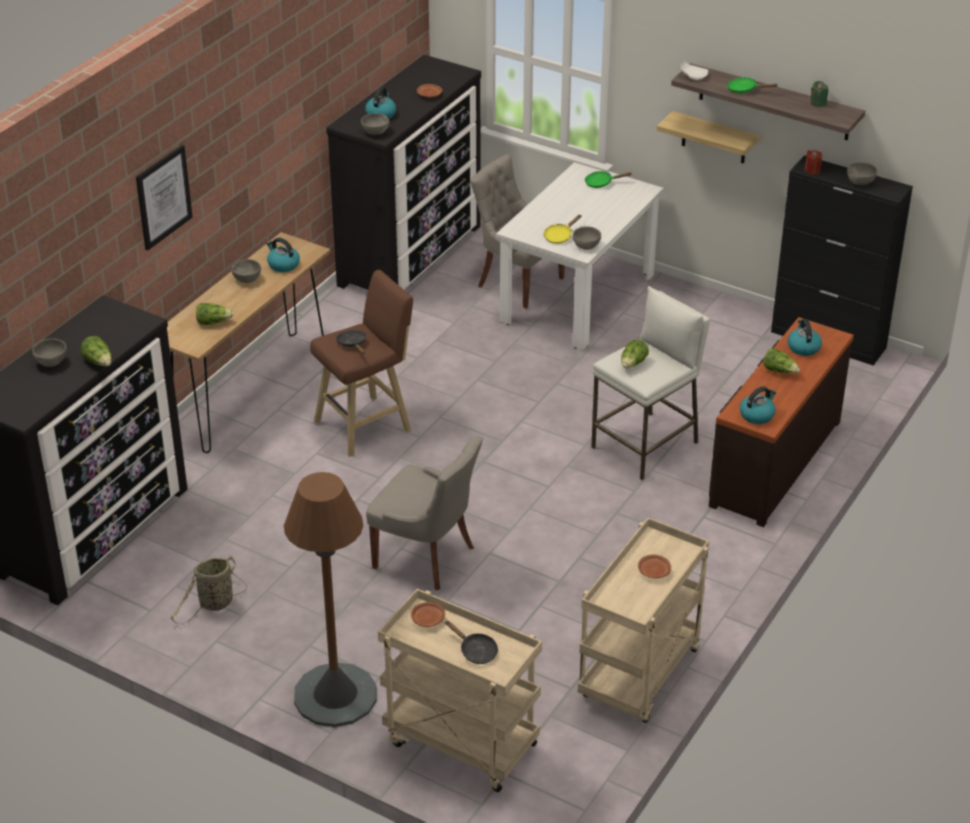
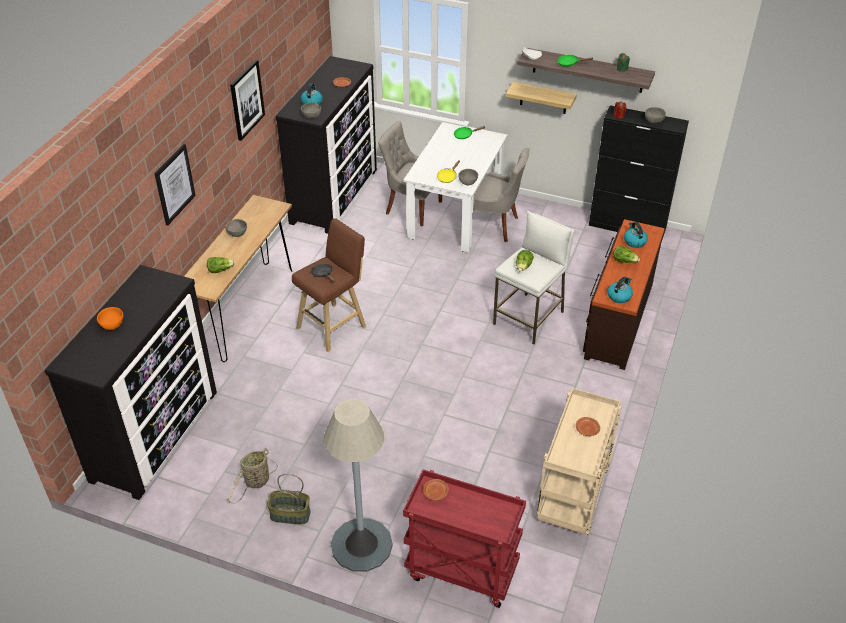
camera: 10 degrees left, 5 degrees up
grey bowl [32,338,67,367] -> orange bowl [97,307,123,330]
lettuce [81,336,111,366] -> none
kettle [267,238,300,272] -> none
brown floor lamp [284,472,377,727] -> grey floor lamp [323,399,393,572]
grey chair [366,436,483,590] -> grey chair moved to [473,148,530,242]
beige cart [378,589,542,792] -> red cart [403,469,526,608]
black frying pan [445,621,498,664] -> none
none -> picture [230,60,265,141]
none -> basket [267,474,310,524]

